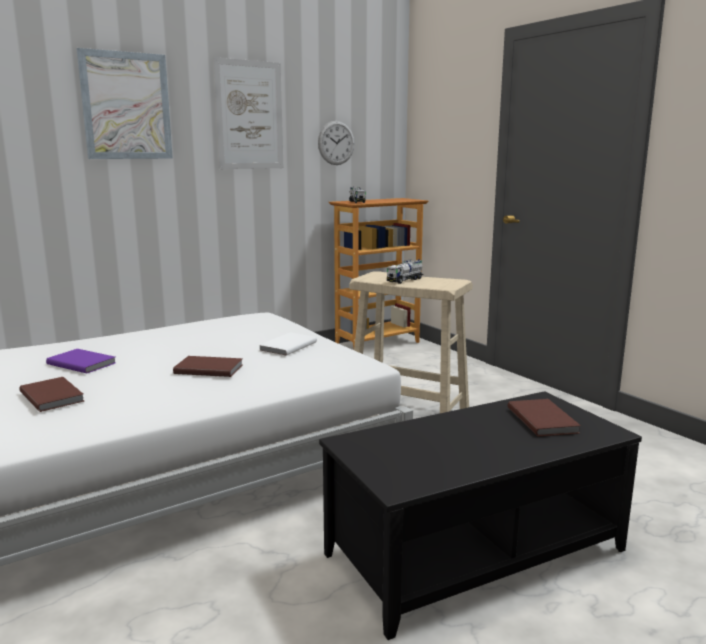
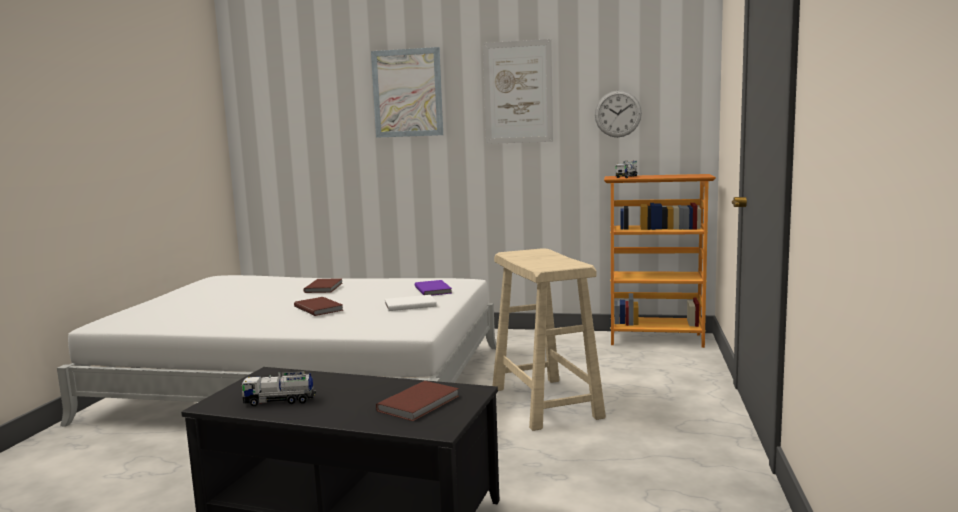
camera: 45 degrees right, 5 degrees down
brown book [19,377,84,412] -> brown book moved to [303,278,343,293]
purple book [46,349,115,373] -> purple book moved to [415,280,452,296]
toy truck [387,259,424,284] -> toy truck moved to [242,371,316,406]

